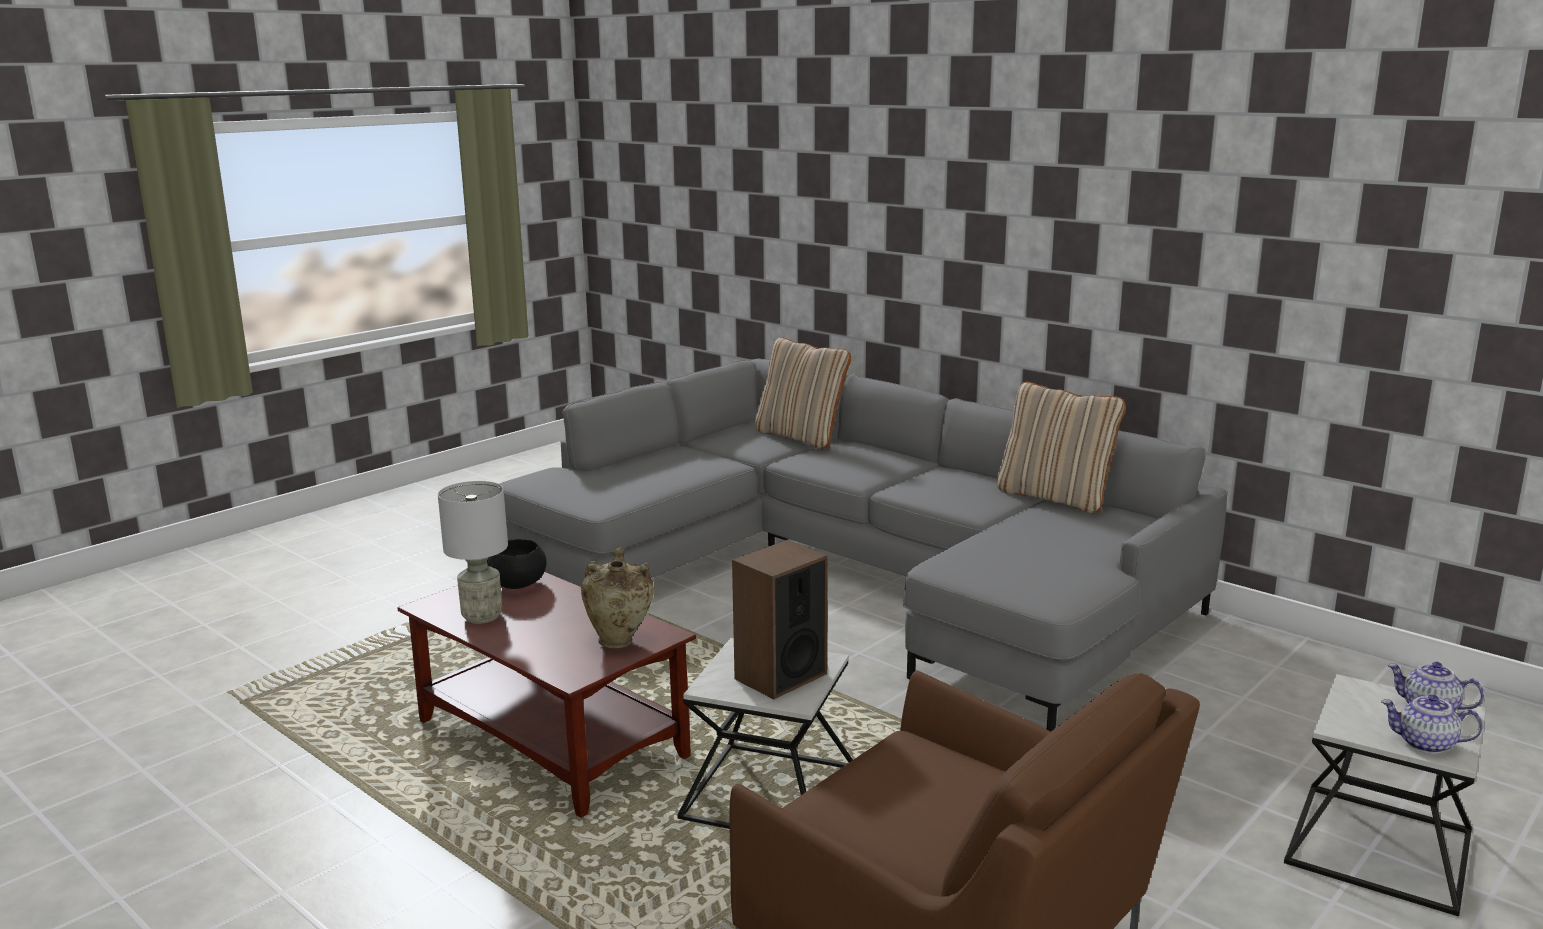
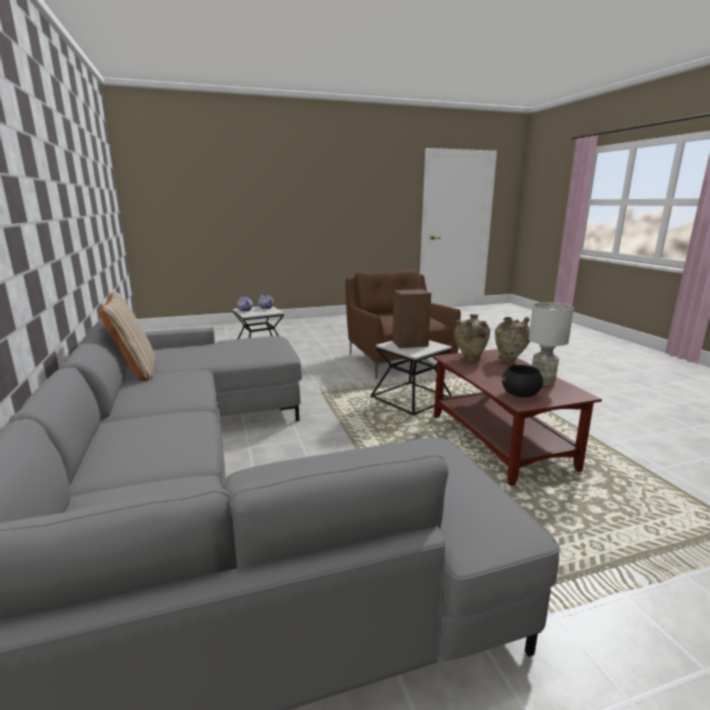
camera: 150 degrees left, 0 degrees up
beige pillow [755,337,851,449] -> none
none -> beige vase [495,317,530,362]

